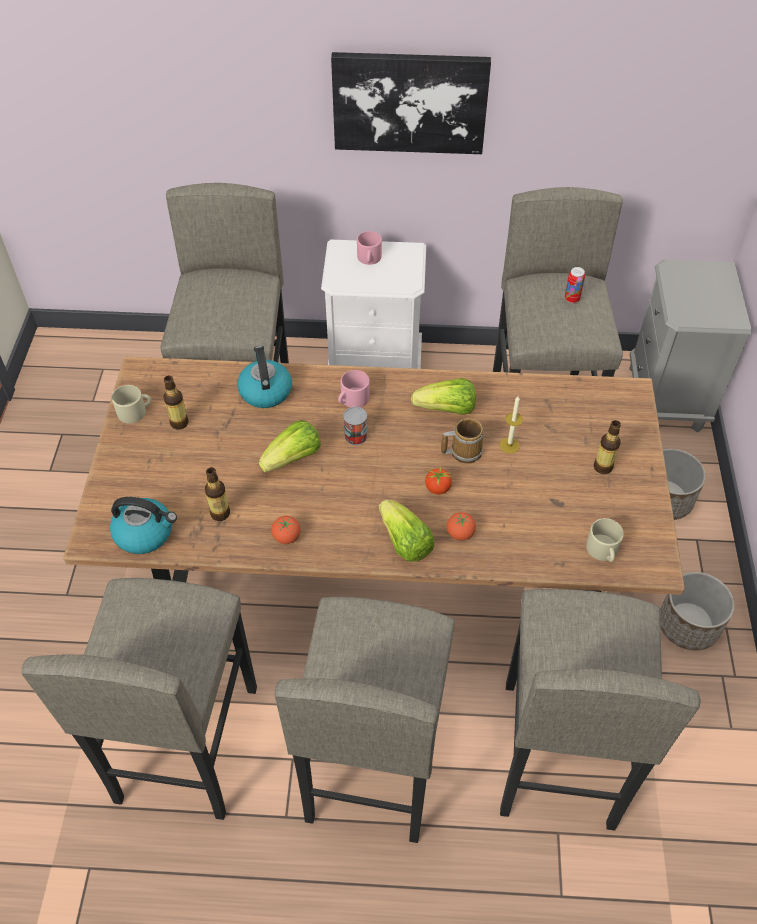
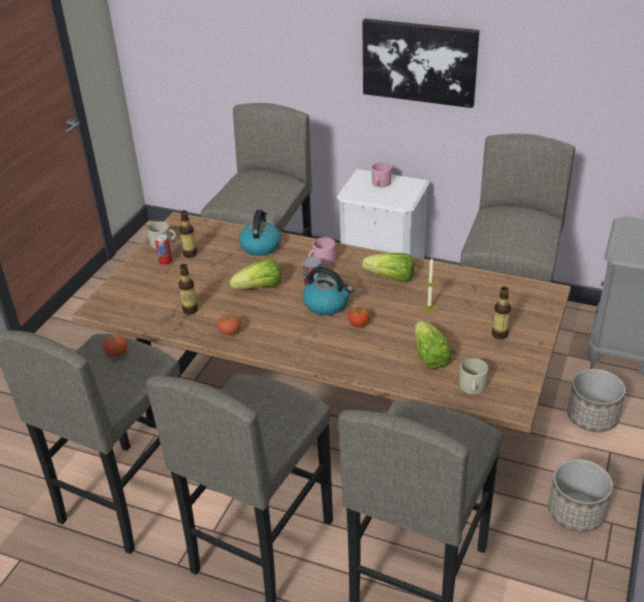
camera: 20 degrees right, 15 degrees down
kettle [110,497,177,554] -> kettle moved to [303,267,354,315]
lettuce [379,499,434,562] -> lettuce moved to [415,321,452,369]
mug [441,418,484,463] -> none
tomato [447,512,476,541] -> tomato moved to [103,334,128,357]
can [564,267,585,303] -> can moved to [155,234,172,266]

